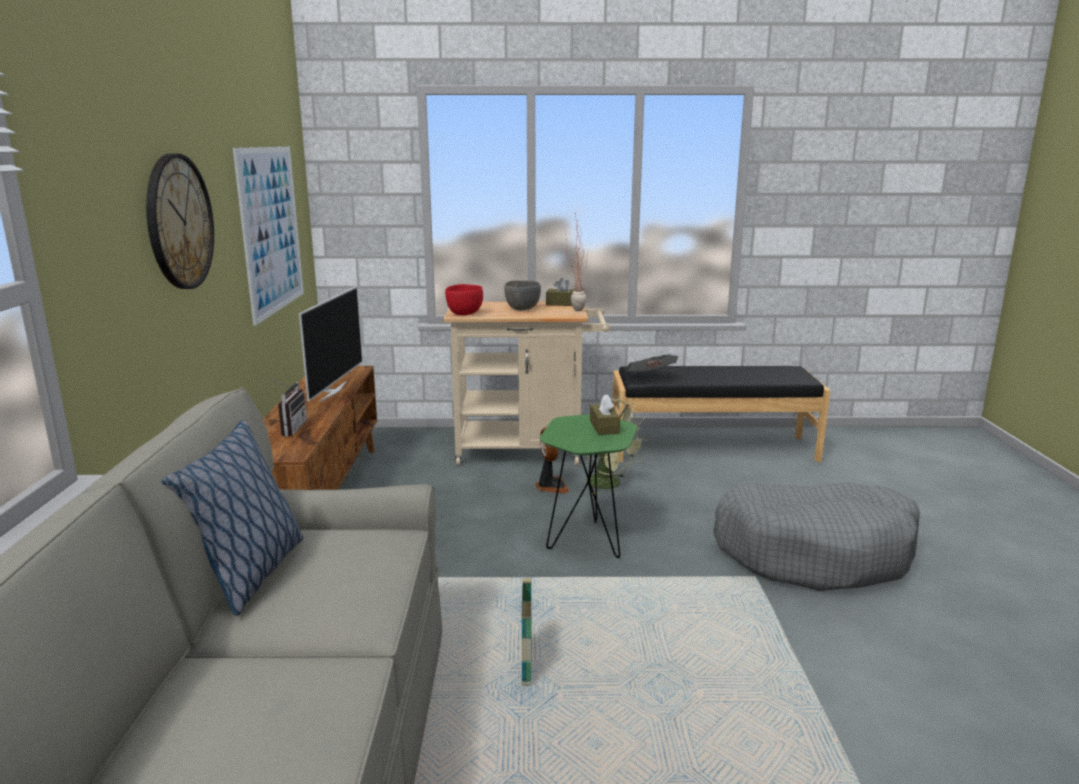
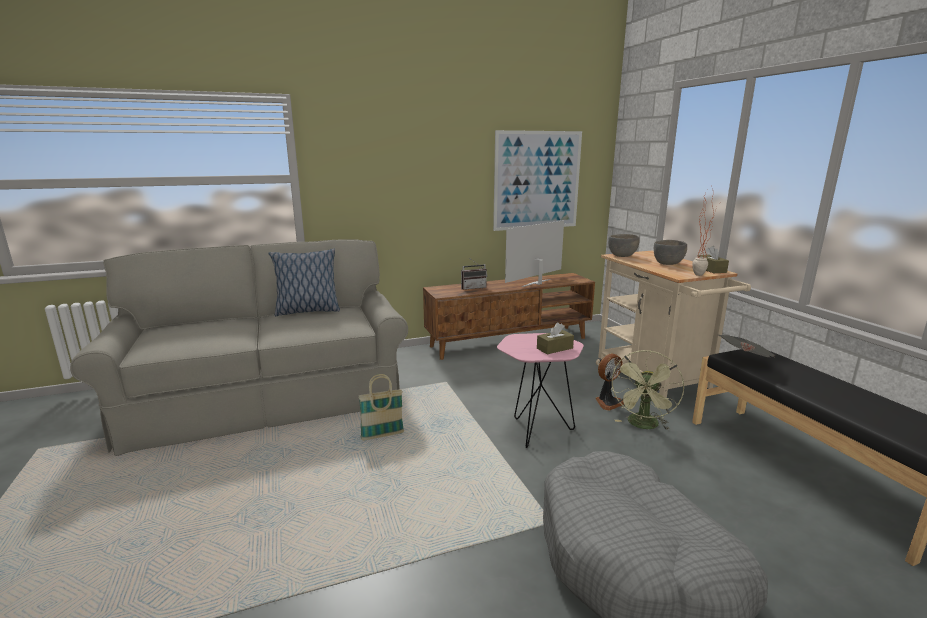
camera: 70 degrees right, 0 degrees up
wall clock [146,153,214,289] -> none
television [299,286,363,403] -> television turned 150 degrees clockwise [505,220,564,287]
red bowl [445,284,483,315] -> grey bowl [608,234,640,257]
green side table [540,414,637,558] -> pink side table [497,333,584,448]

